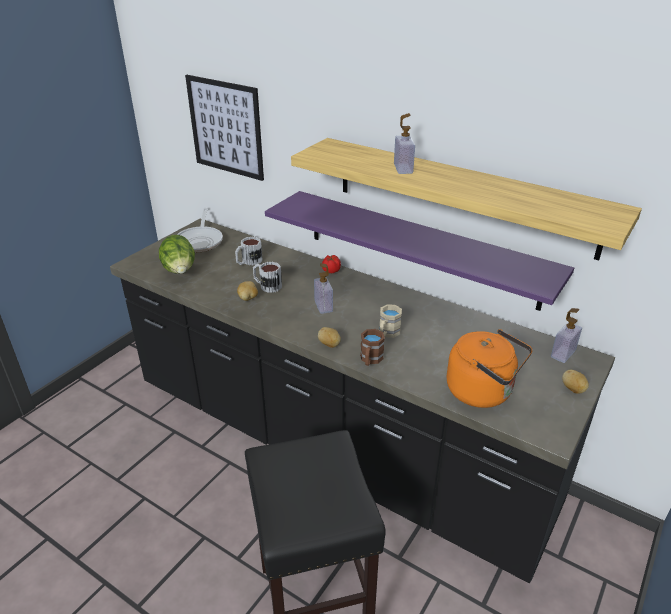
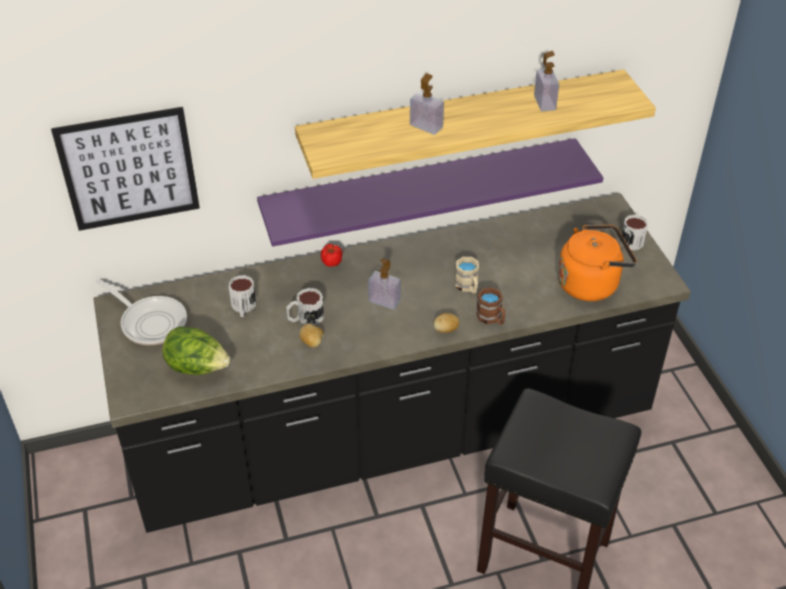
camera: 50 degrees left, 10 degrees up
soap dispenser [551,308,582,363] -> soap dispenser moved to [534,51,559,111]
potato [562,370,589,394] -> mug [620,212,648,250]

